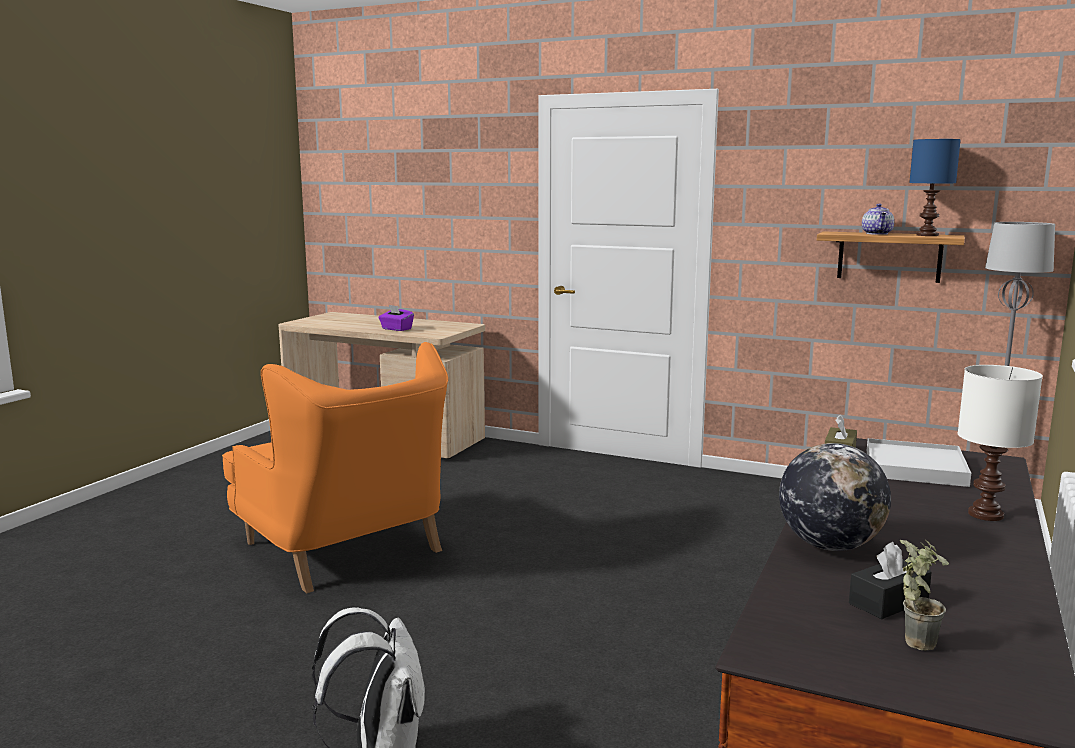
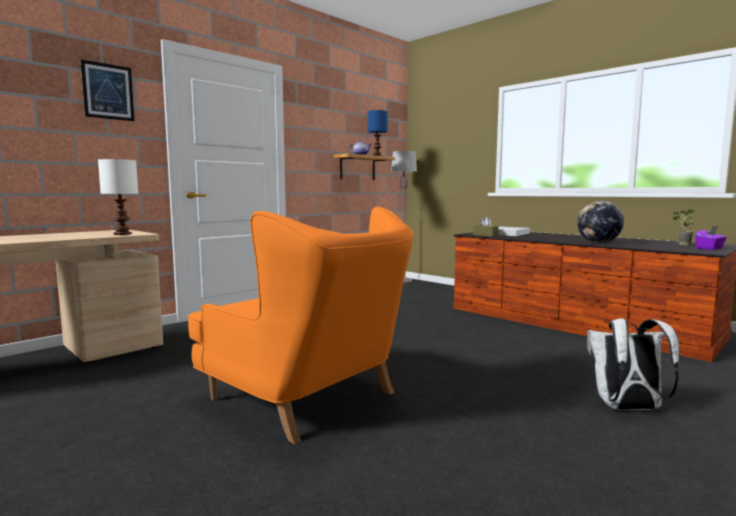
camera: 70 degrees left, 5 degrees down
orange armchair [222,342,448,593] -> orange armchair turned 60 degrees clockwise [188,207,414,444]
purple tissue box [379,305,414,331] -> purple tissue box moved to [695,226,727,250]
black tissue box [849,542,932,619] -> none
white table lamp [958,365,1043,521] -> white table lamp moved to [98,159,138,235]
none -> picture [81,59,134,121]

